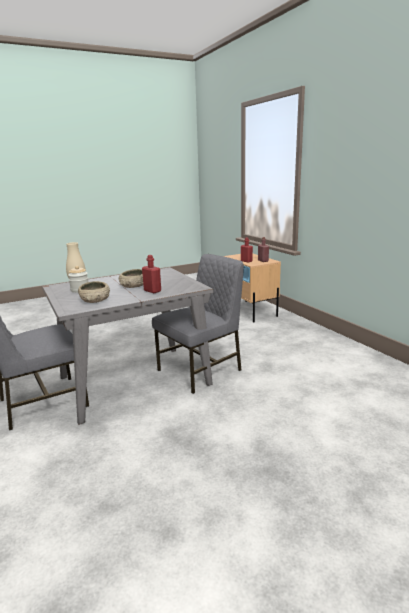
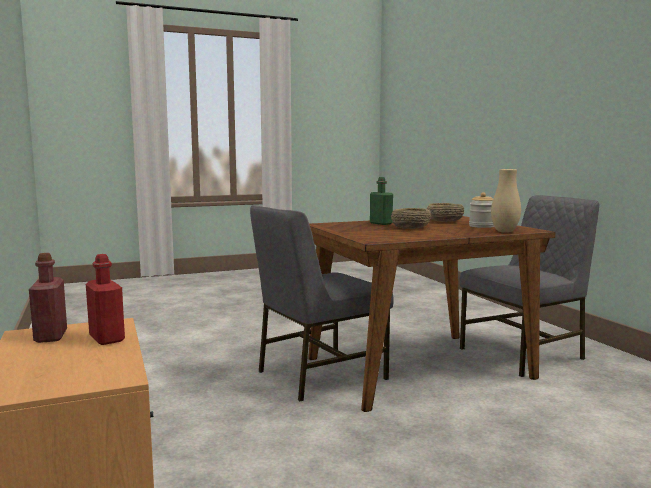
camera: 175 degrees left, 10 degrees down
grey dining table [42,267,214,424] -> brown dining table [308,216,556,412]
red bottle [142,255,161,293] -> green bottle [370,177,393,225]

